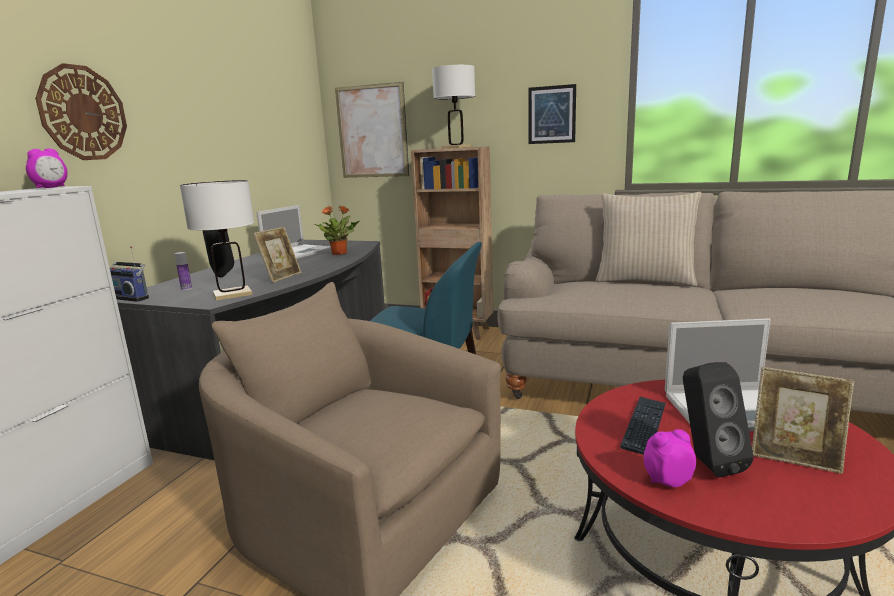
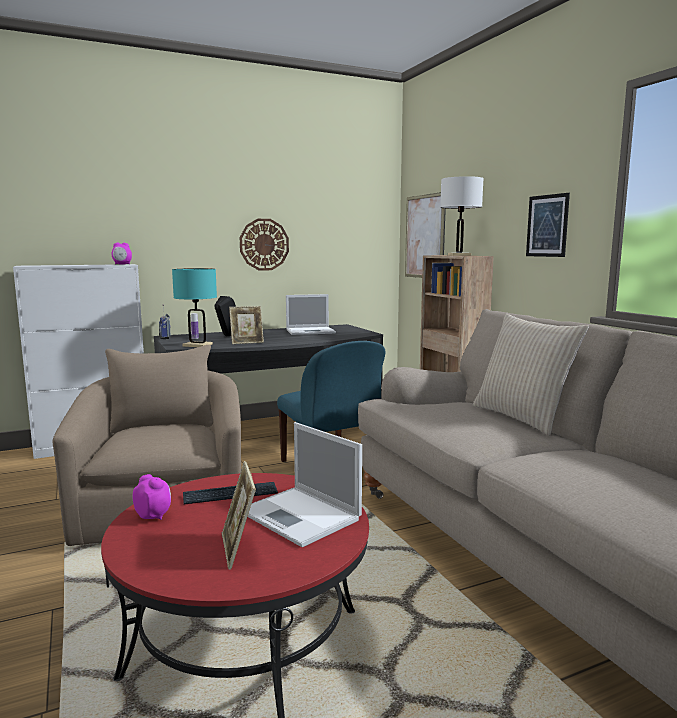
camera: 45 degrees right, 5 degrees down
wall clock [35,63,127,160] -> wall clock moved to [240,219,289,271]
white table lamp [180,180,254,301] -> turquoise table lamp [172,268,217,347]
potted plant [314,205,359,255] -> none
black speaker [683,362,754,477] -> none

